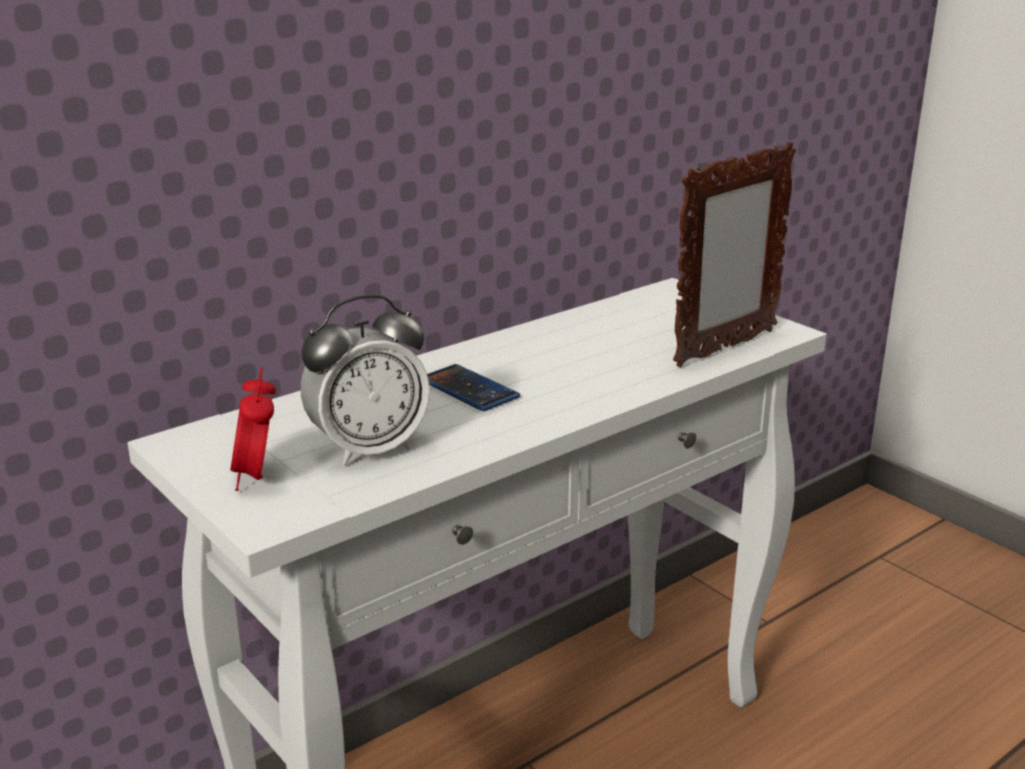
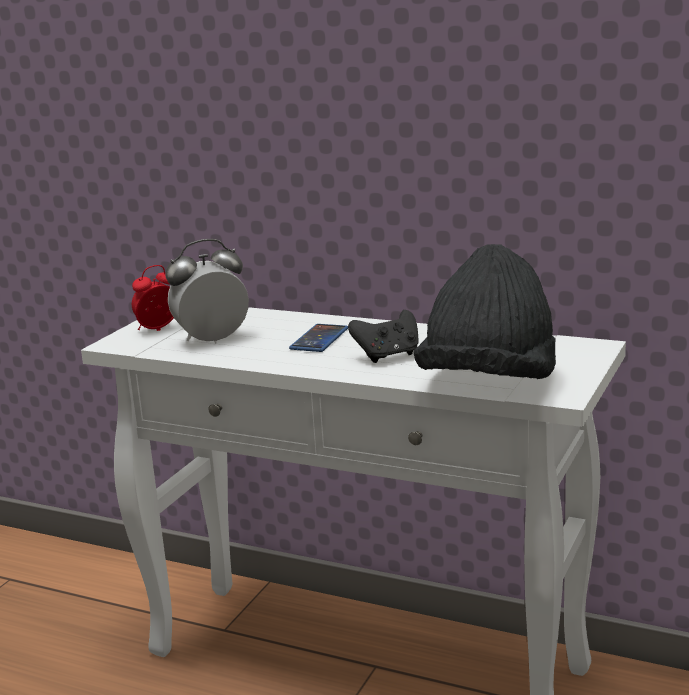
camera: 65 degrees right, 5 degrees down
alarm clock [301,295,430,466] -> alarm clock turned 120 degrees clockwise [165,239,249,343]
picture frame [673,142,796,367] -> black hat [414,244,556,379]
none -> black game controller [348,310,419,363]

